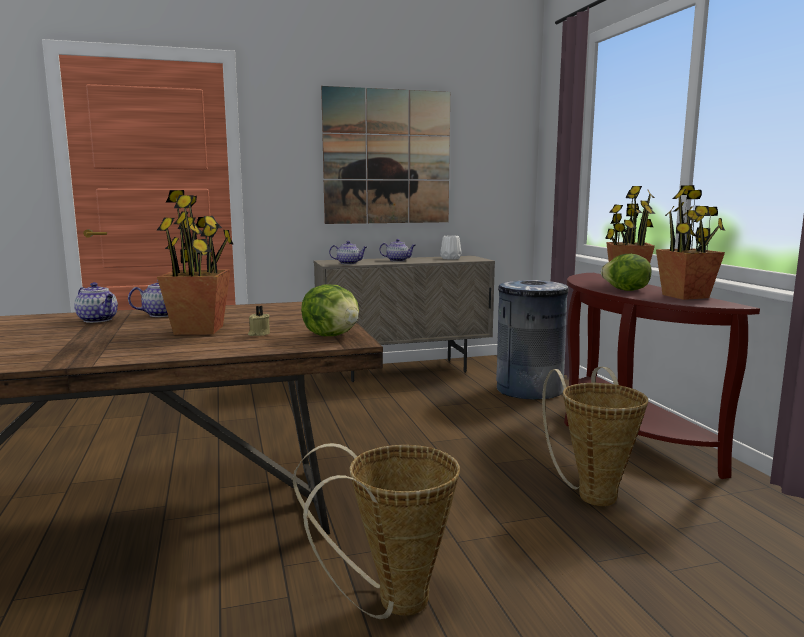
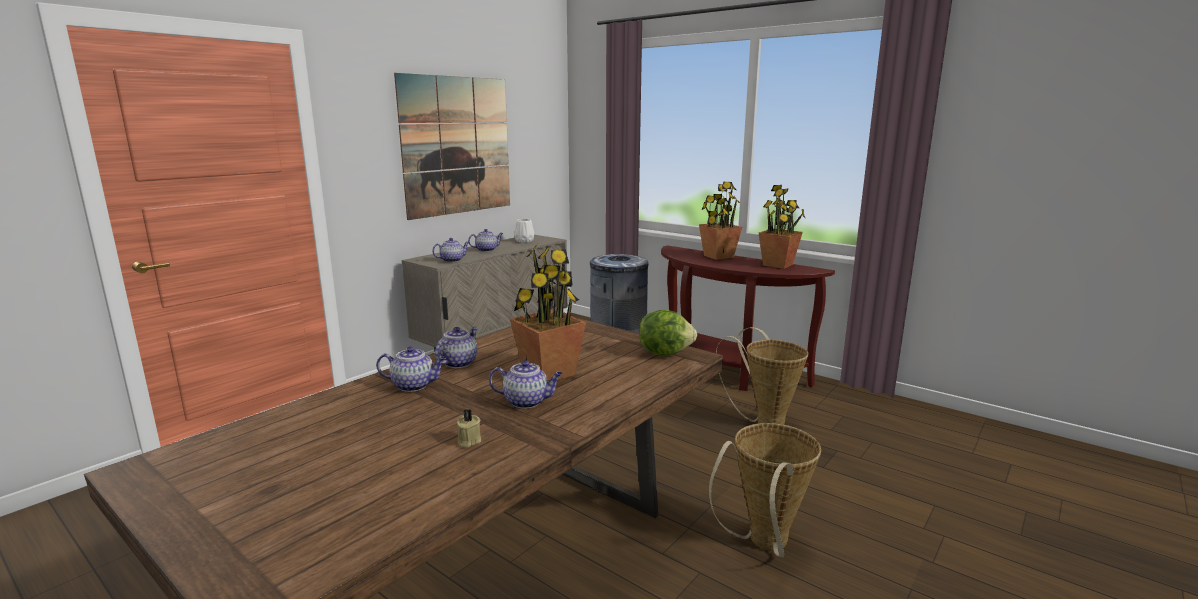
camera: 35 degrees left, 5 degrees up
beige candle [248,306,270,336] -> beige candle moved to [457,409,481,448]
lettuce [601,254,651,291] -> none
none -> teapot [489,360,563,408]

